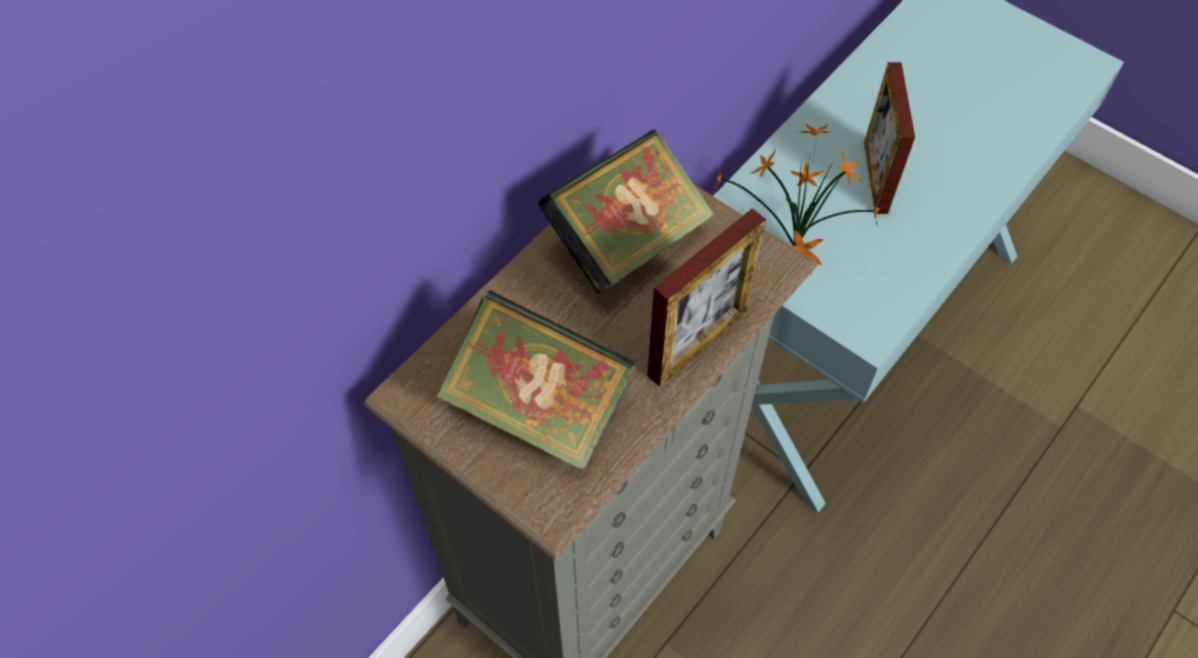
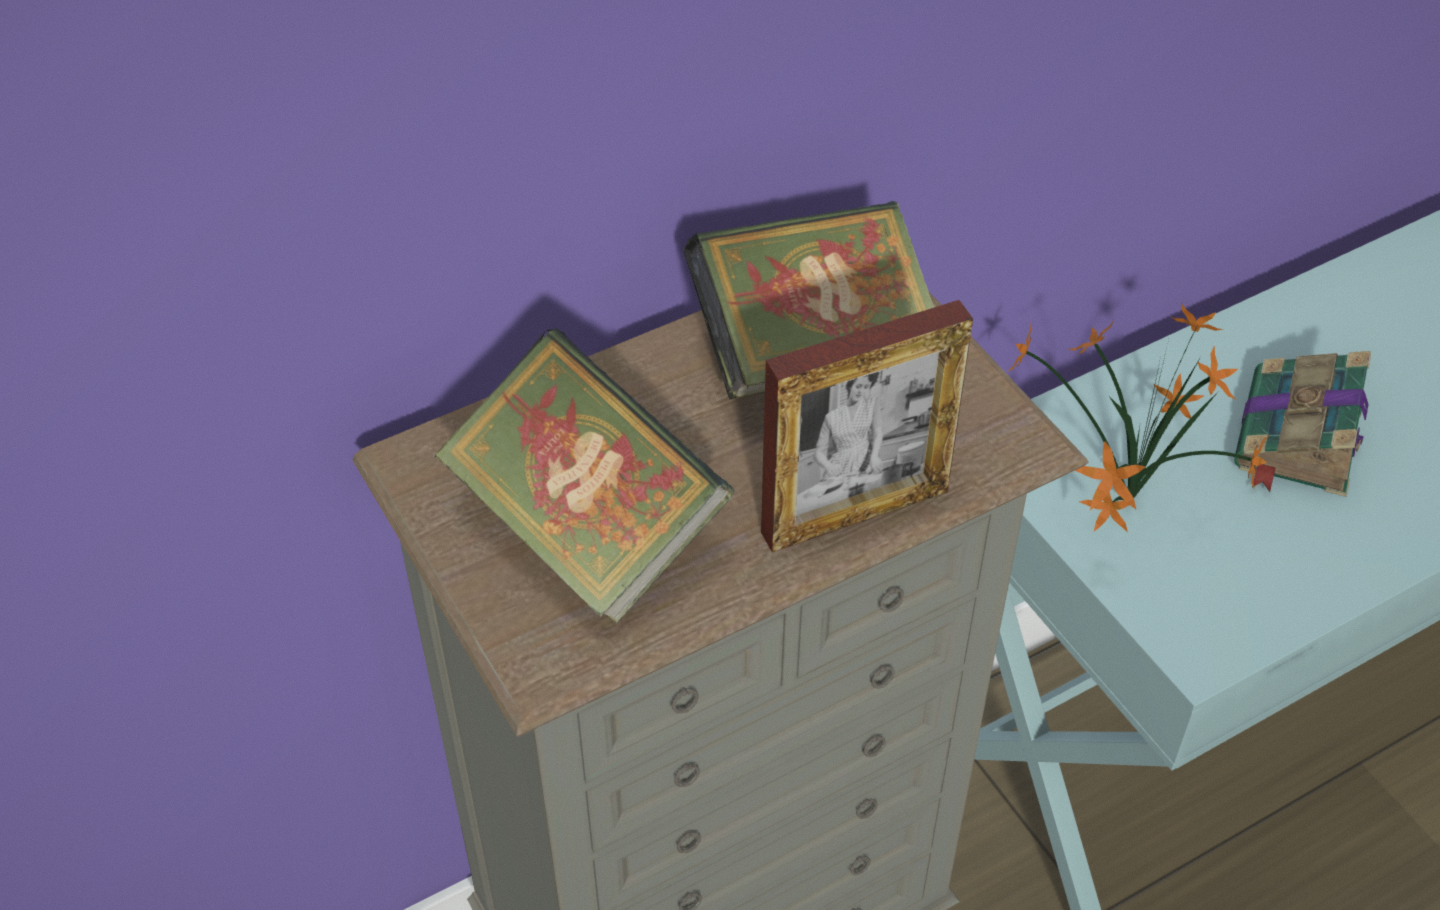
camera: 20 degrees right, 10 degrees down
picture frame [864,62,915,214] -> book [1234,351,1371,497]

